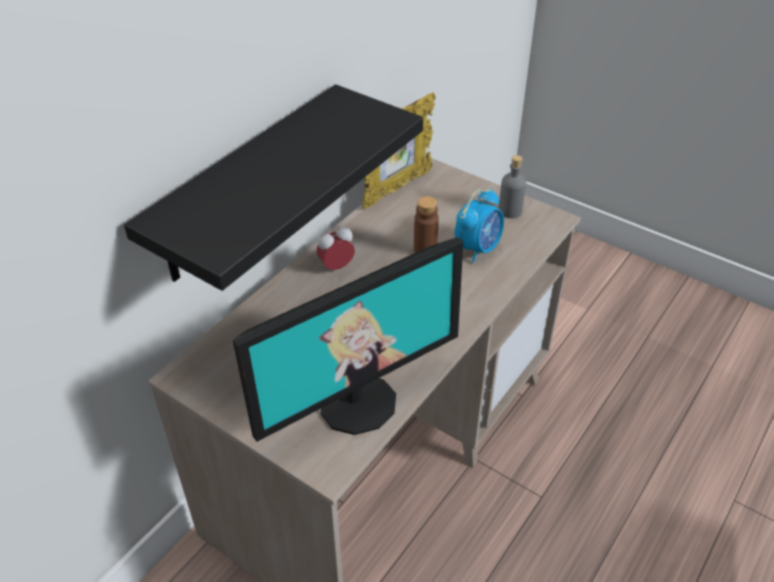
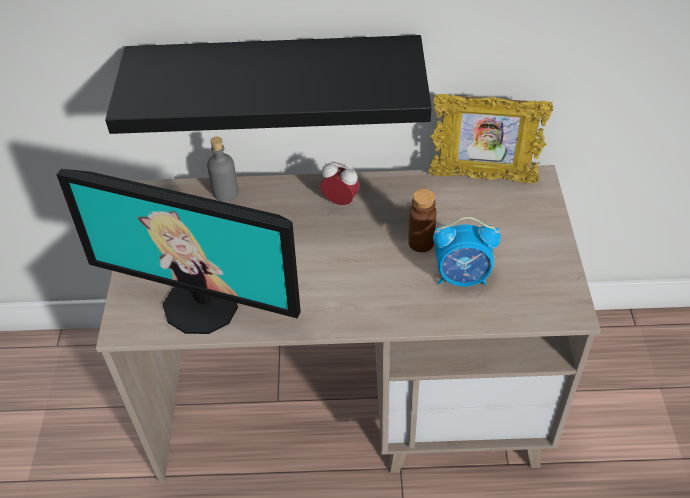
camera: 55 degrees right, 5 degrees up
grey bottle [498,155,526,218] -> grey bottle moved to [207,137,239,202]

